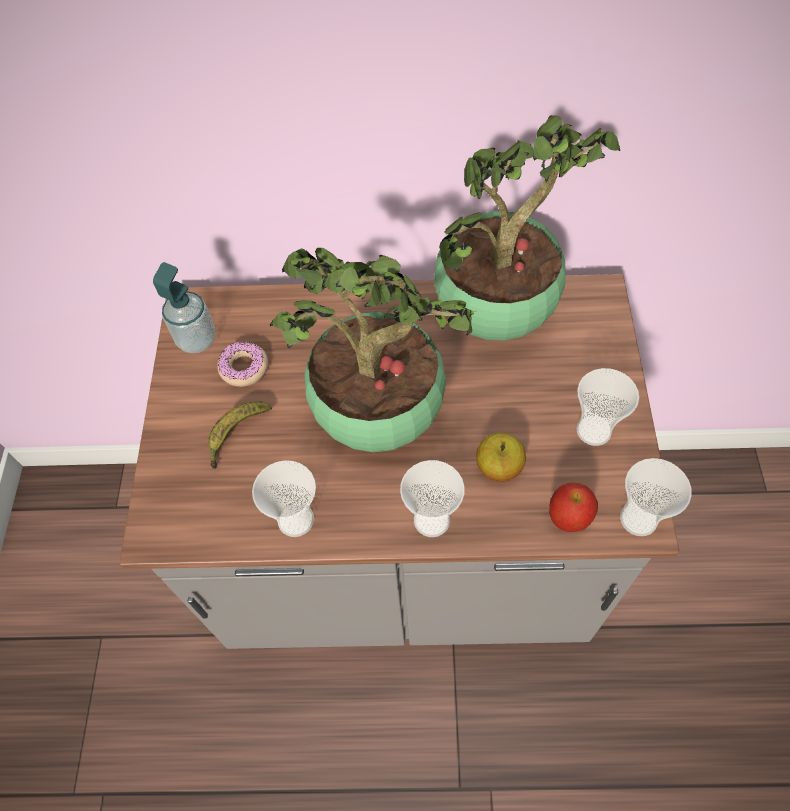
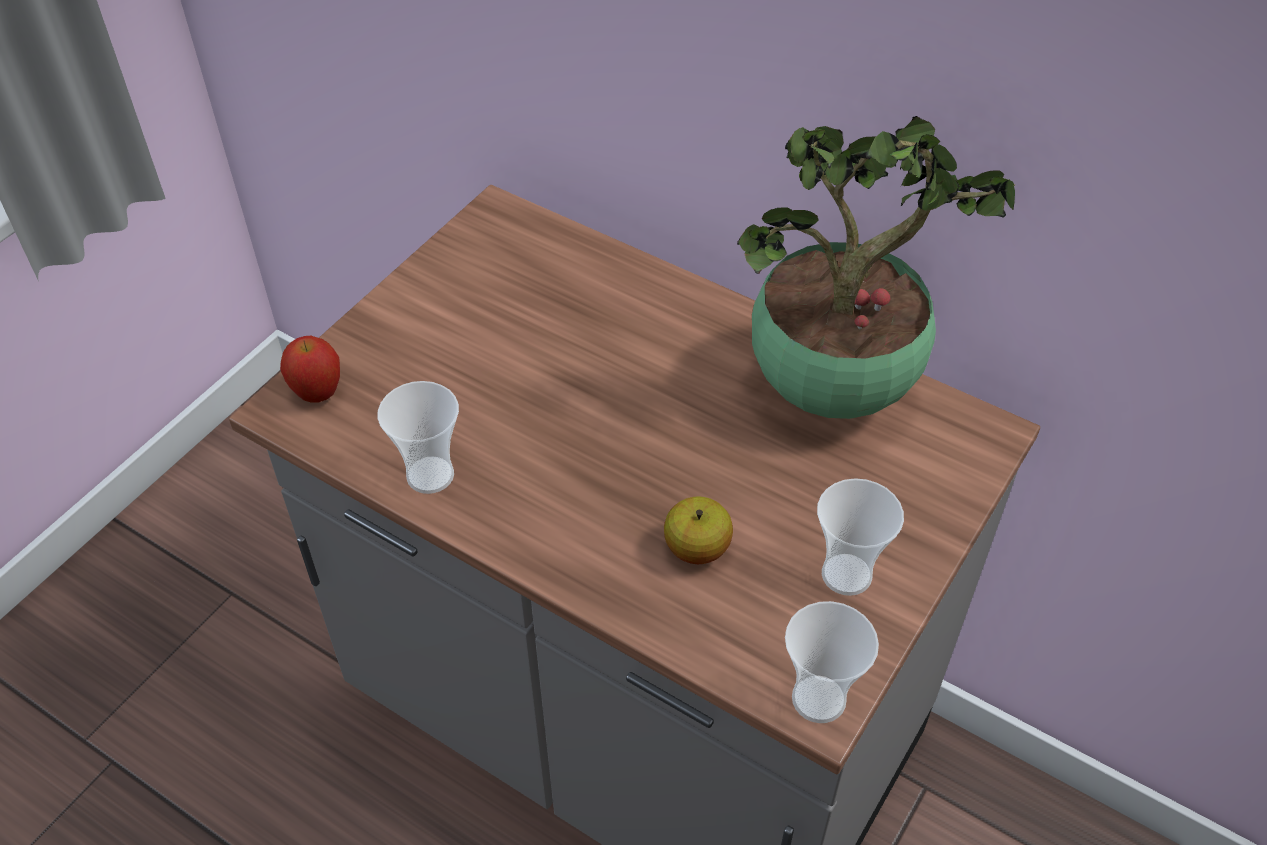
camera: 30 degrees right, 10 degrees down
soap dispenser [153,262,215,354] -> none
banana [208,401,272,469] -> none
donut [217,341,268,387] -> none
potted plant [270,248,477,452] -> none
cup [400,460,464,537] -> none
apple [549,482,598,532] -> apple moved to [280,335,340,402]

